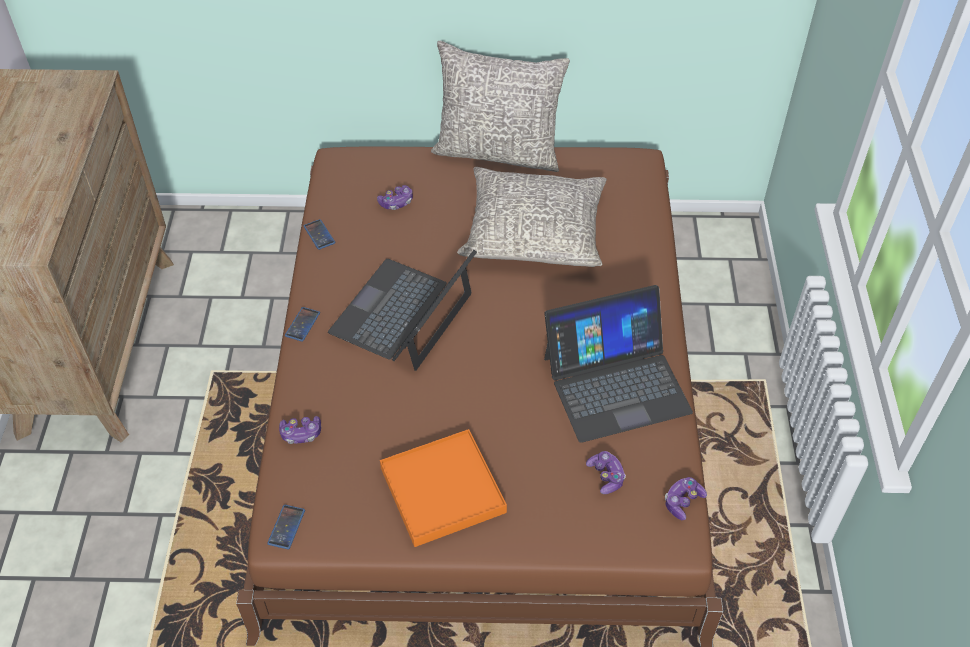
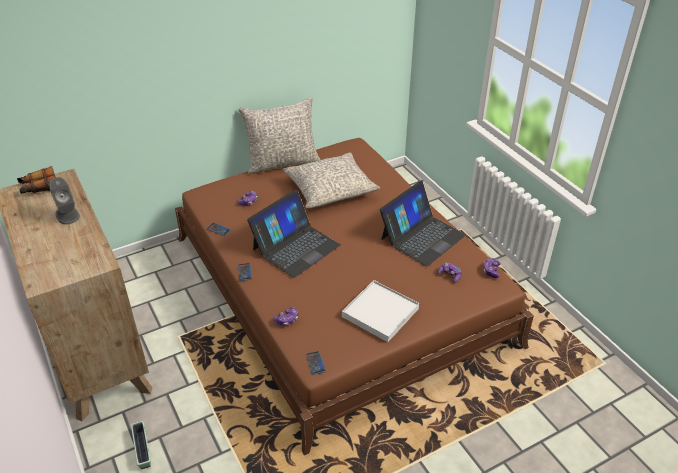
camera: 30 degrees left, 10 degrees down
laptop [328,250,477,371] -> laptop turned 135 degrees counterclockwise [247,190,340,278]
orange tray [380,429,507,547] -> white tray [342,280,419,342]
none -> binoculars [17,166,56,194]
none -> grey speaker [49,177,80,225]
none -> planter [131,421,151,469]

